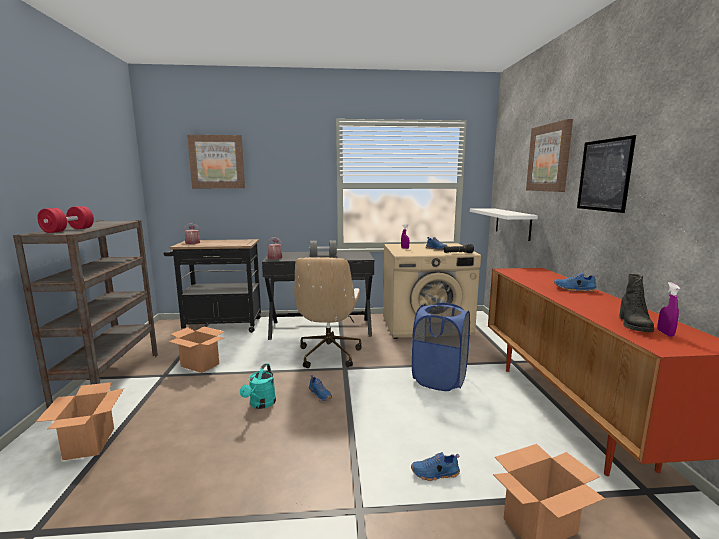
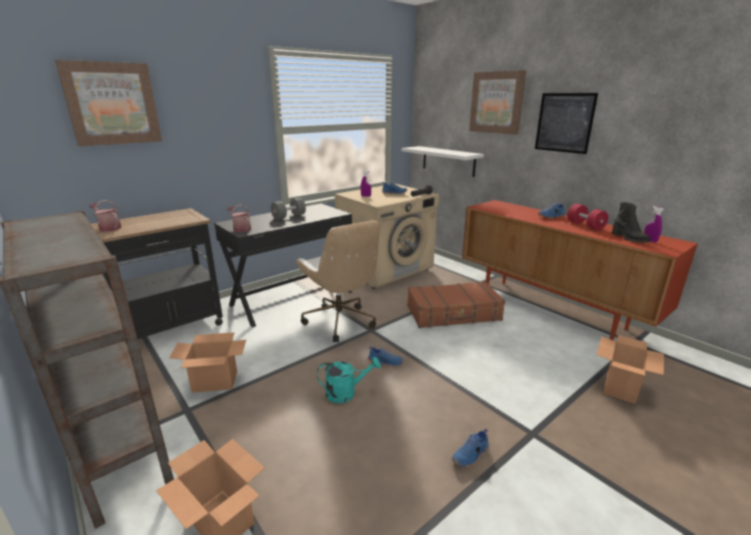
camera: 35 degrees left, 10 degrees up
red dumbbell [37,206,94,233] -> red dumbbell moved to [567,204,608,230]
turquoise watering can [240,364,276,409] -> turquoise watering can turned 75 degrees counterclockwise [317,357,381,403]
blue shoe [411,452,460,481] -> blue shoe moved to [452,428,489,467]
blue laundry basket [412,303,470,391] -> brown suitcase [407,281,505,328]

